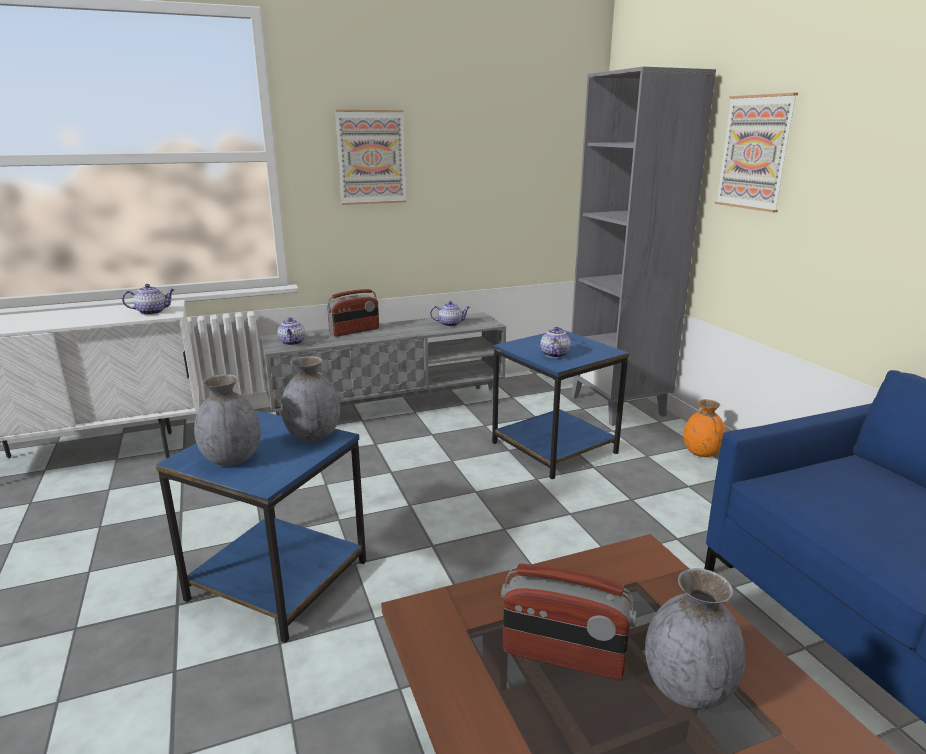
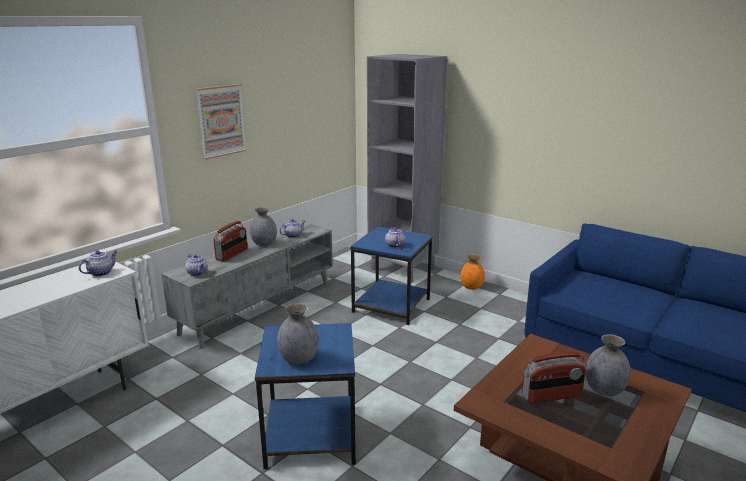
camera: 30 degrees left, 0 degrees up
grey vase [281,356,340,441] -> grey vase moved to [250,207,277,246]
picture [715,93,798,212] -> none

